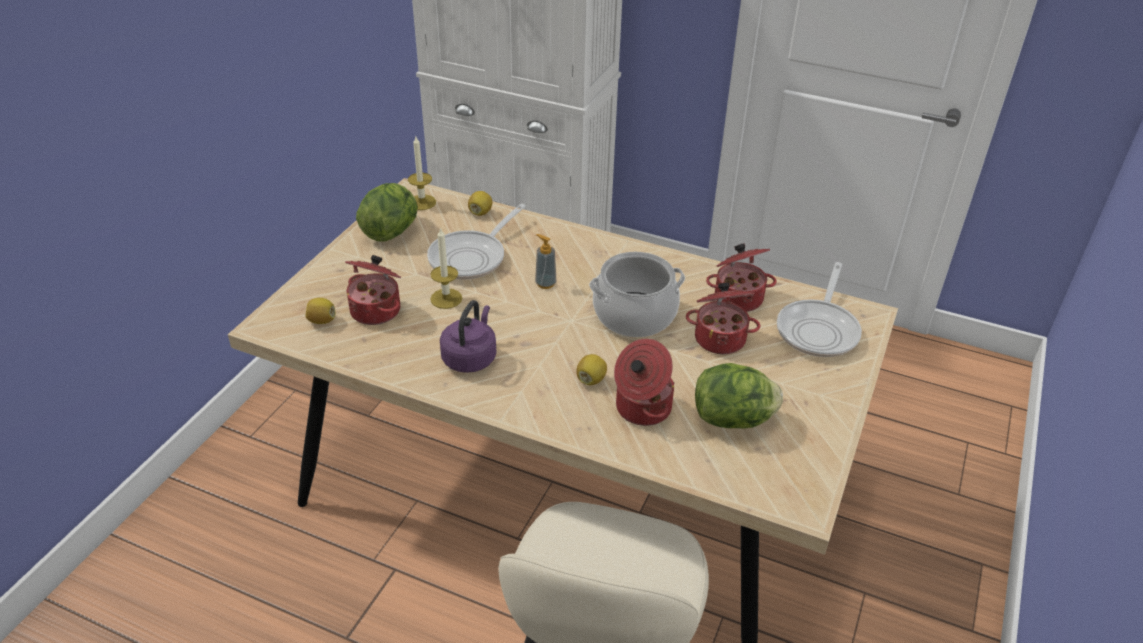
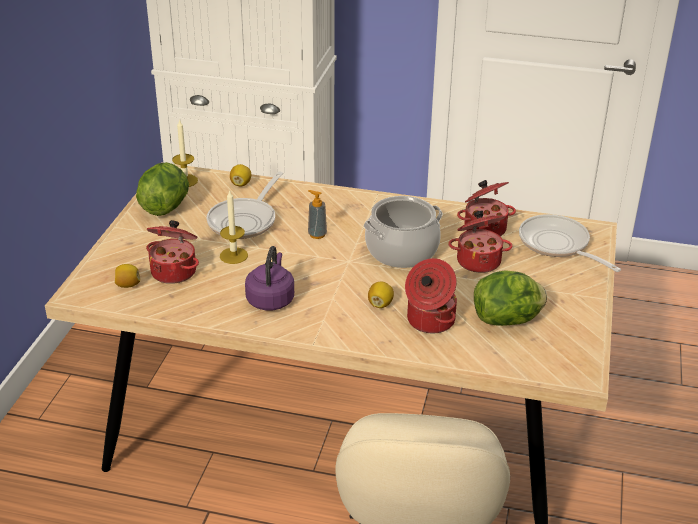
camera: 10 degrees left, 5 degrees down
frying pan [777,262,862,357] -> frying pan turned 135 degrees clockwise [519,214,621,272]

